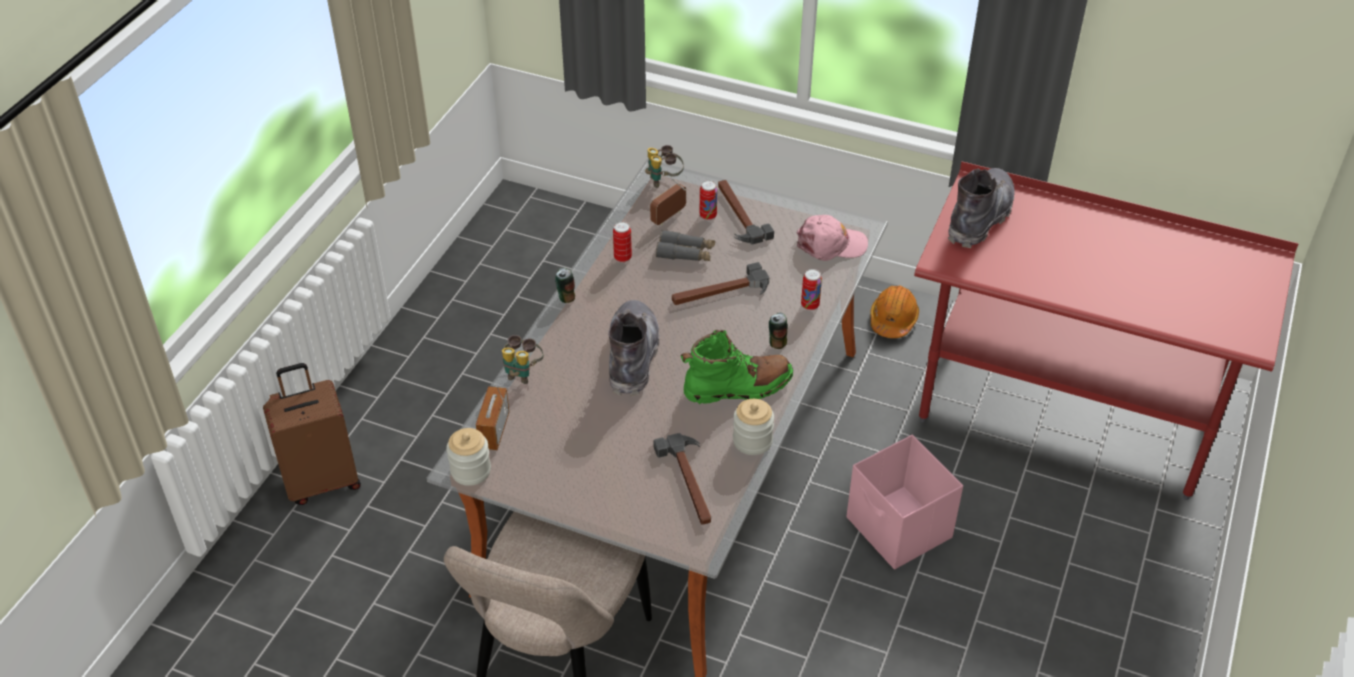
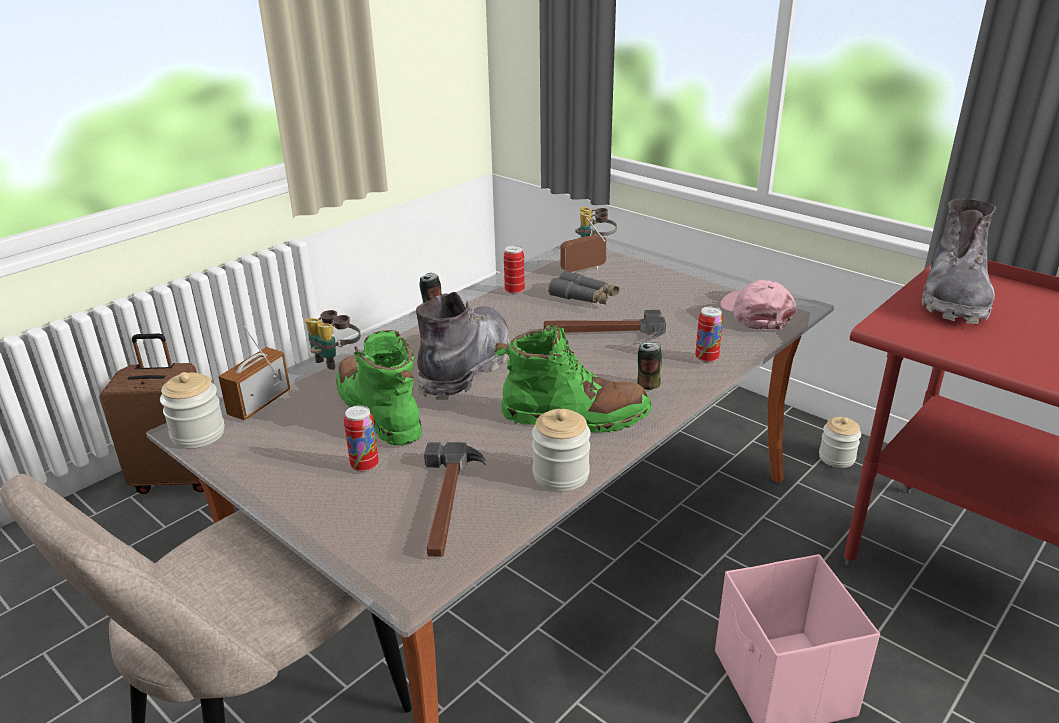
camera: 20 degrees right, 15 degrees down
can [699,180,717,220] -> can moved to [344,405,379,472]
hammer [718,180,774,245] -> none
pink cap [796,215,868,261] -> pink cap turned 120 degrees counterclockwise [720,280,797,330]
orange hard hat [870,286,919,338] -> jar [819,417,861,468]
grey boot [948,168,1015,248] -> grey boot turned 150 degrees clockwise [922,199,996,324]
none -> green boot [336,330,422,446]

